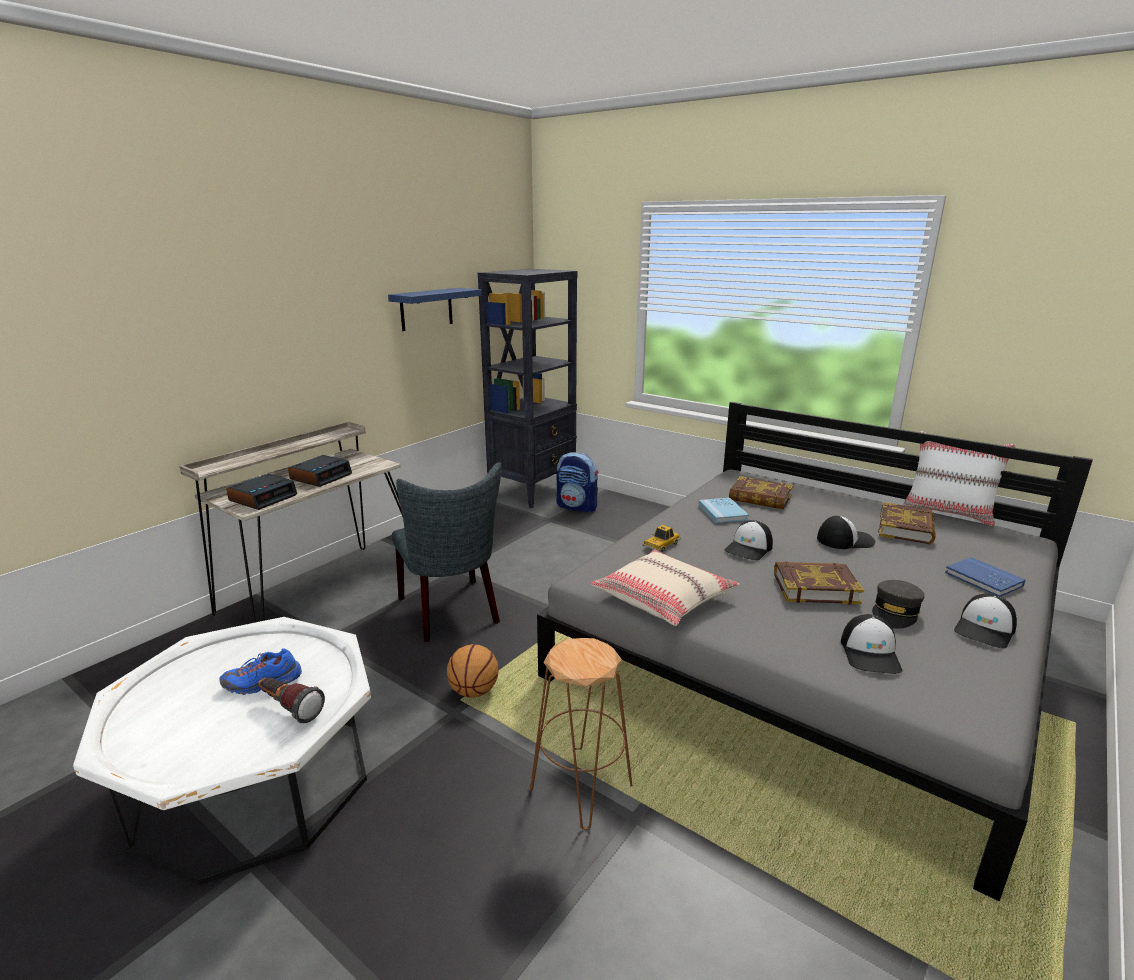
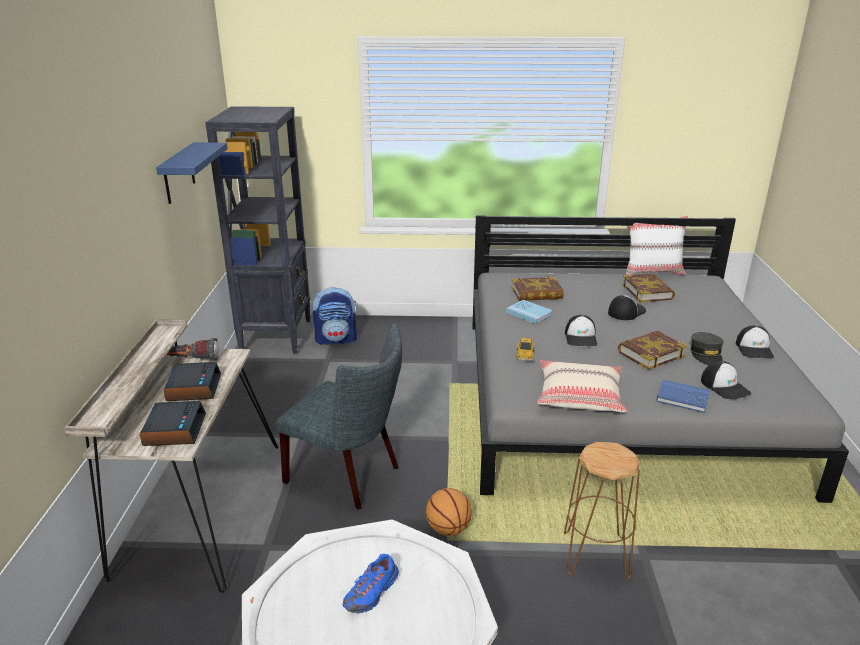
camera: 35 degrees left, 5 degrees up
flashlight [258,677,325,723] -> flashlight moved to [167,338,219,361]
blue book [945,557,1026,597] -> blue book moved to [656,380,710,413]

